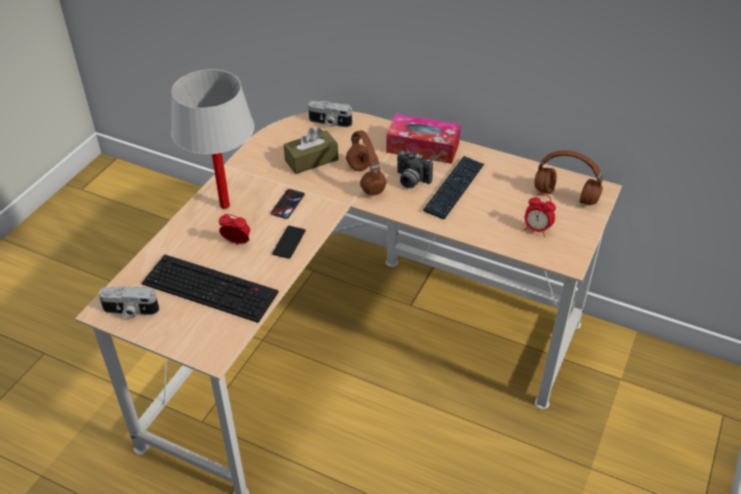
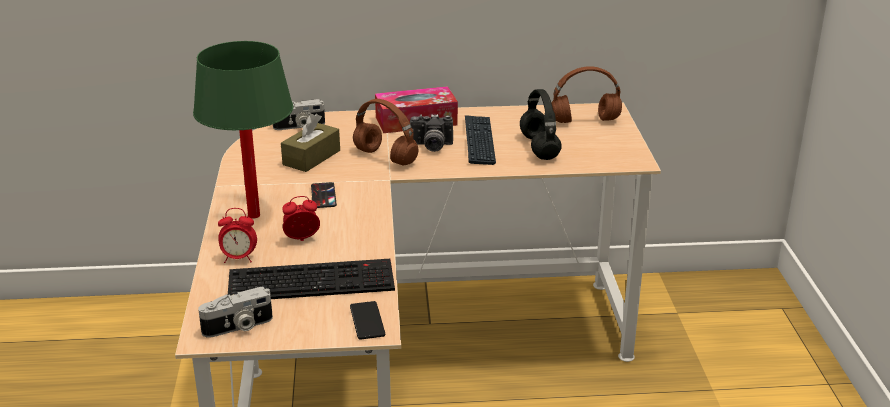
camera: 30 degrees left, 15 degrees down
white table lamp [171,69,254,209] -> green table lamp [193,41,294,218]
phone [272,226,306,259] -> phone moved to [350,301,386,340]
alarm clock [524,193,556,237] -> alarm clock moved to [218,208,257,263]
none -> black headphones [520,89,562,160]

